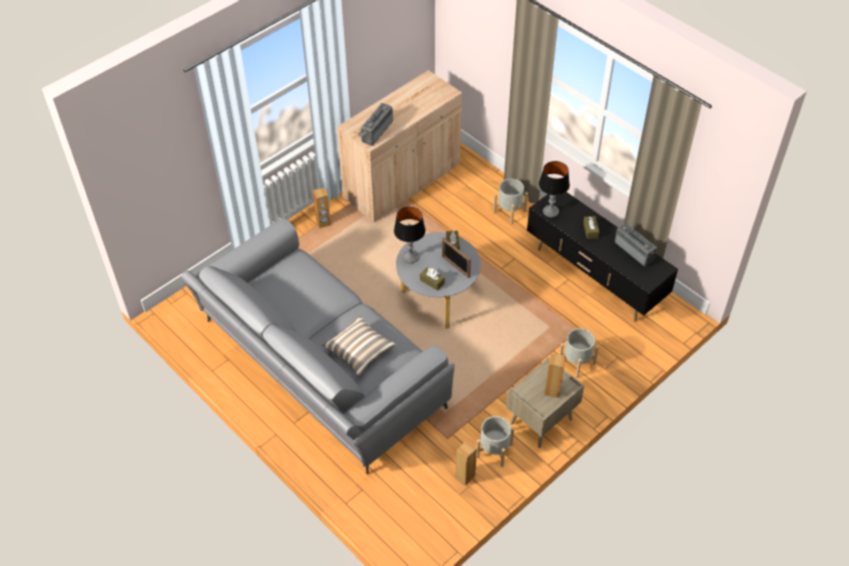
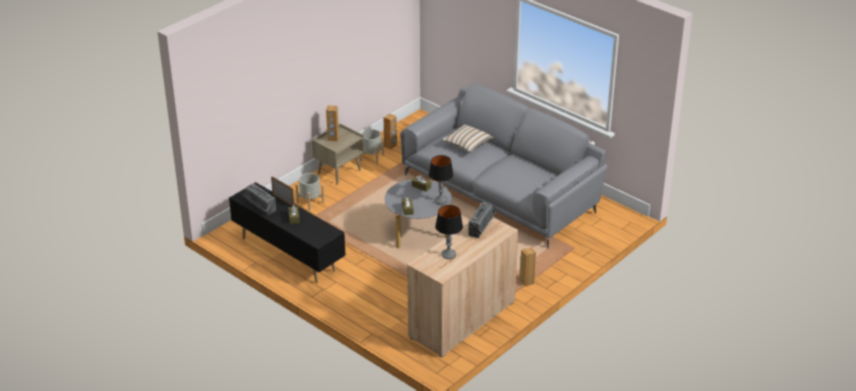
camera: 175 degrees right, 15 degrees down
picture frame [442,237,471,278] -> picture frame moved to [271,176,294,206]
grey planter [493,179,528,224] -> none
table lamp [539,161,570,218] -> table lamp moved to [435,205,463,259]

